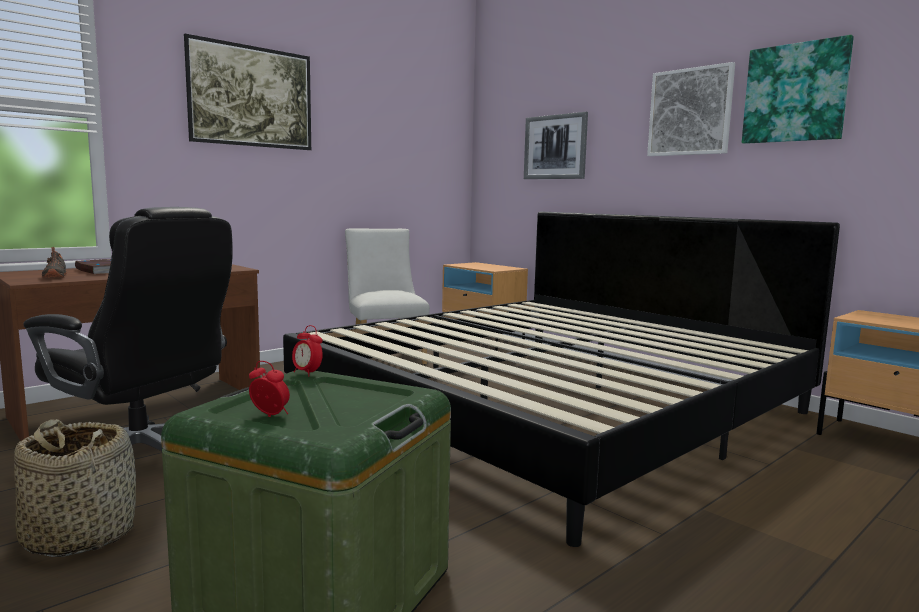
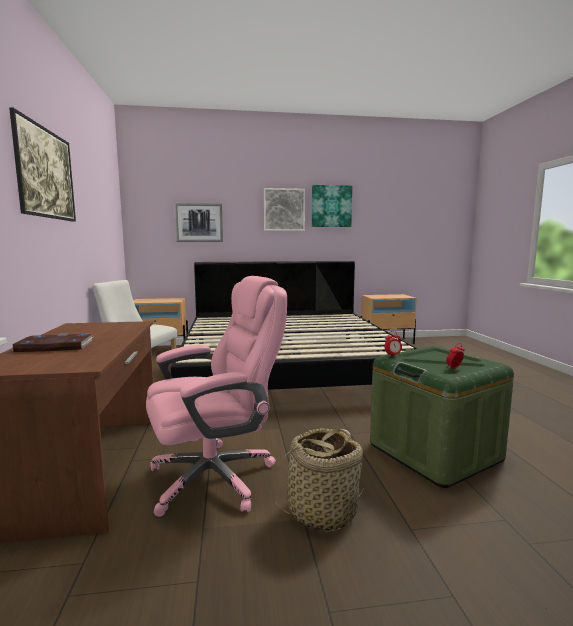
camera: 55 degrees left, 0 degrees up
black office chair [23,207,233,451] -> pink office chair [146,276,287,517]
black shoe [42,247,67,278] -> none

